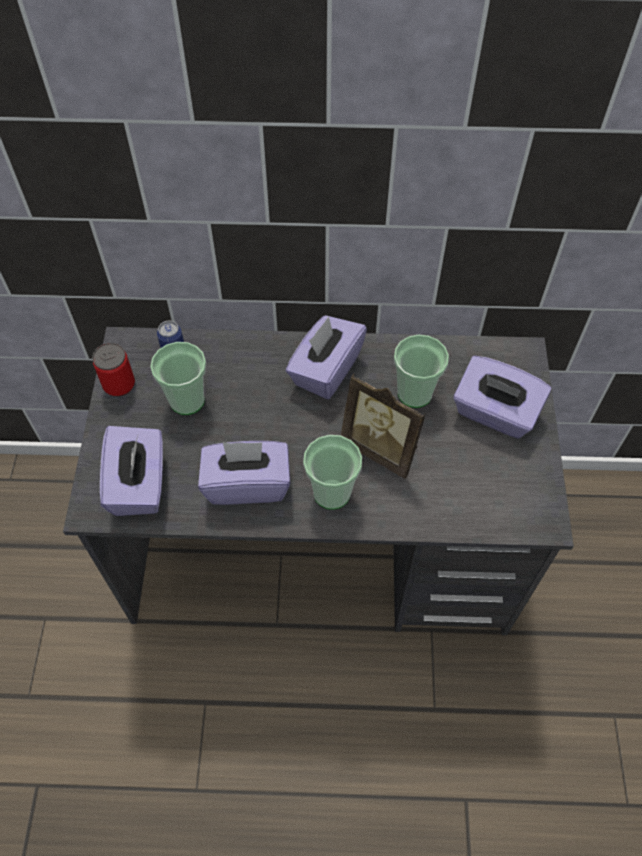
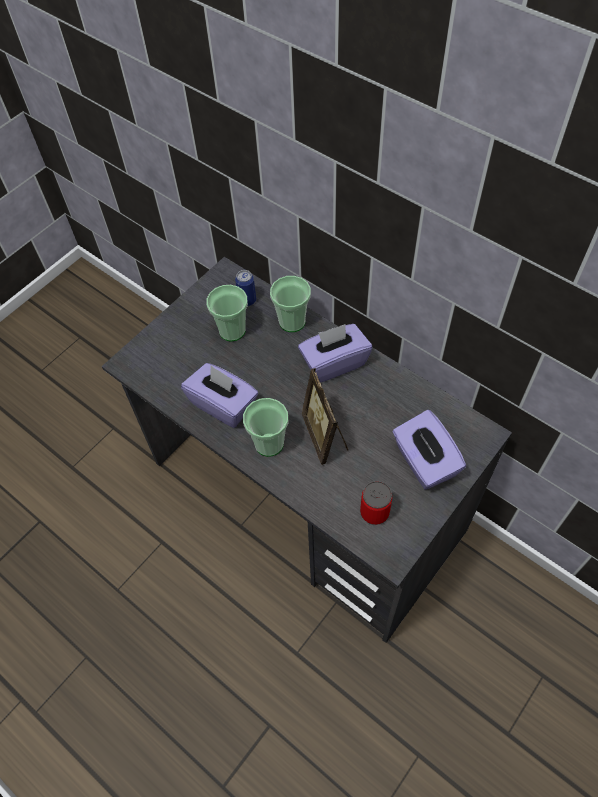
camera: 40 degrees right, 0 degrees up
can [92,343,135,397] -> can moved to [360,481,392,525]
purple tissue box [100,426,163,516] -> none
cup [394,334,449,408] -> cup moved to [270,276,311,332]

